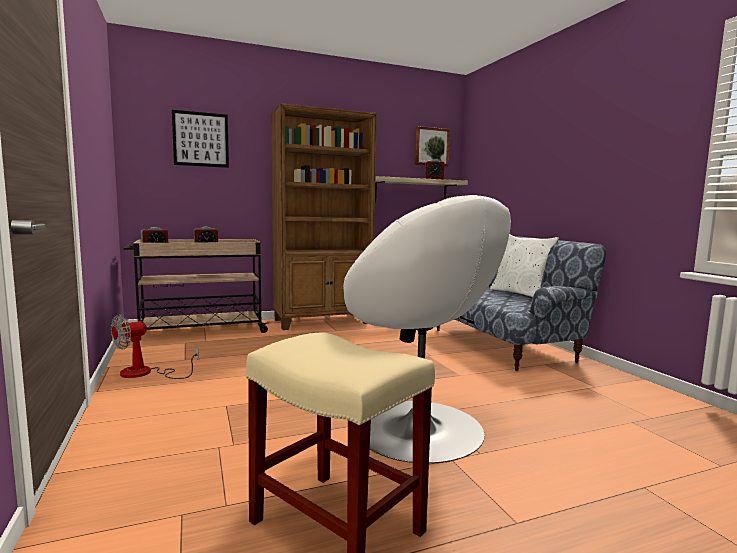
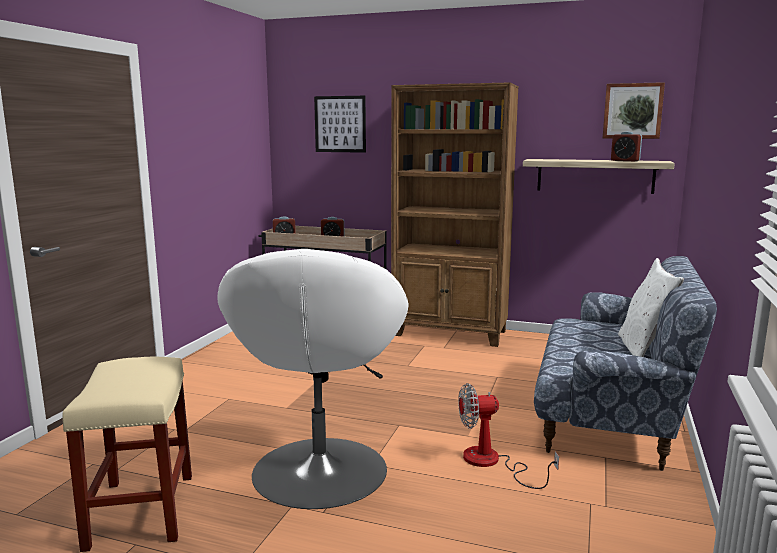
camera: 40 degrees right, 5 degrees up
fan [111,314,199,379] -> fan moved to [458,383,559,489]

